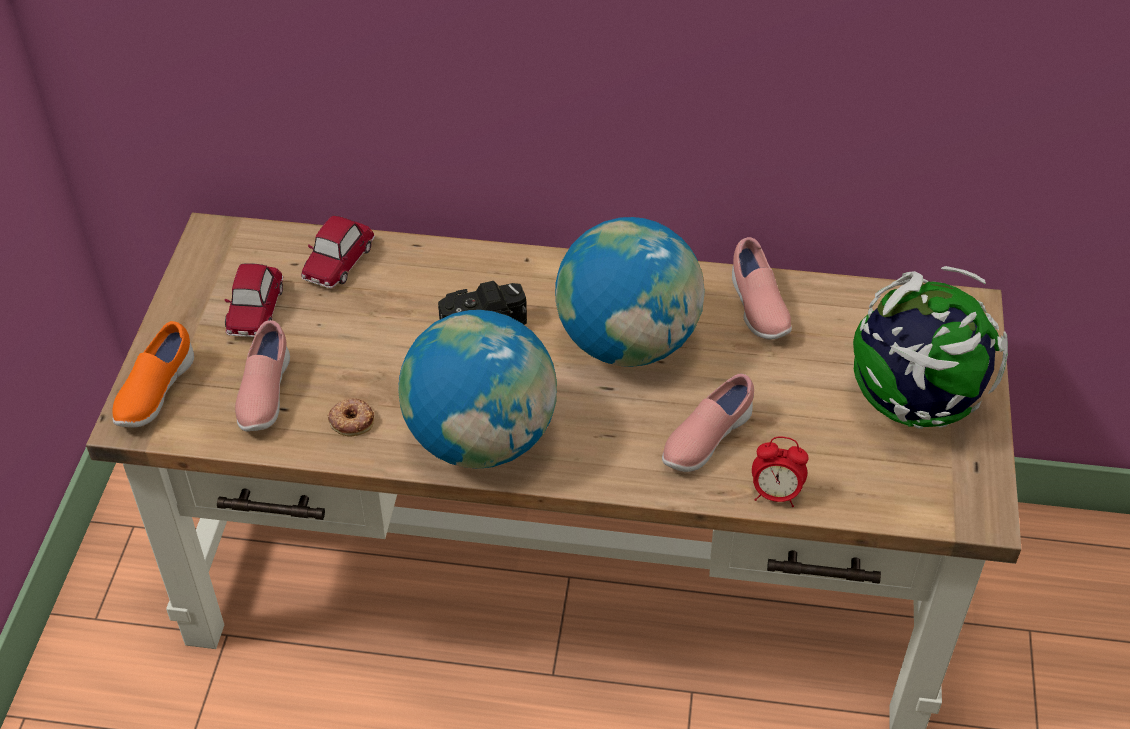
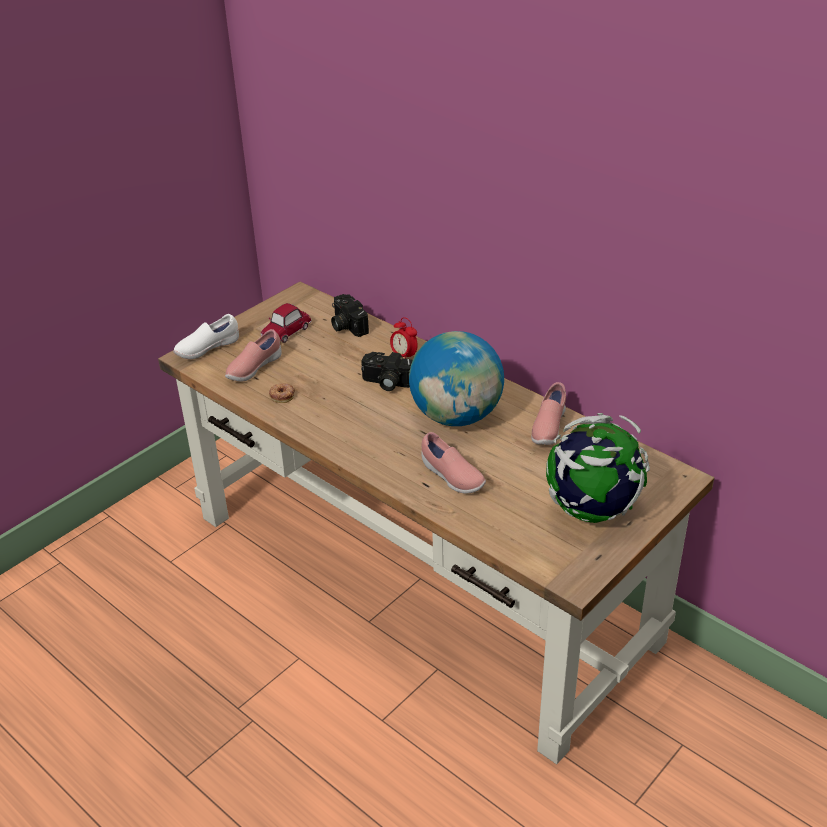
camera: 35 degrees right, 10 degrees down
orange shoe [112,321,194,428] -> white shoe [173,314,239,359]
toy car [301,215,375,288] -> camera [331,294,369,337]
globe [398,310,557,468] -> none
pink shoe [662,374,754,472] -> pink shoe turned 120 degrees counterclockwise [422,432,486,494]
alarm clock [752,436,808,507] -> alarm clock moved to [390,317,418,359]

